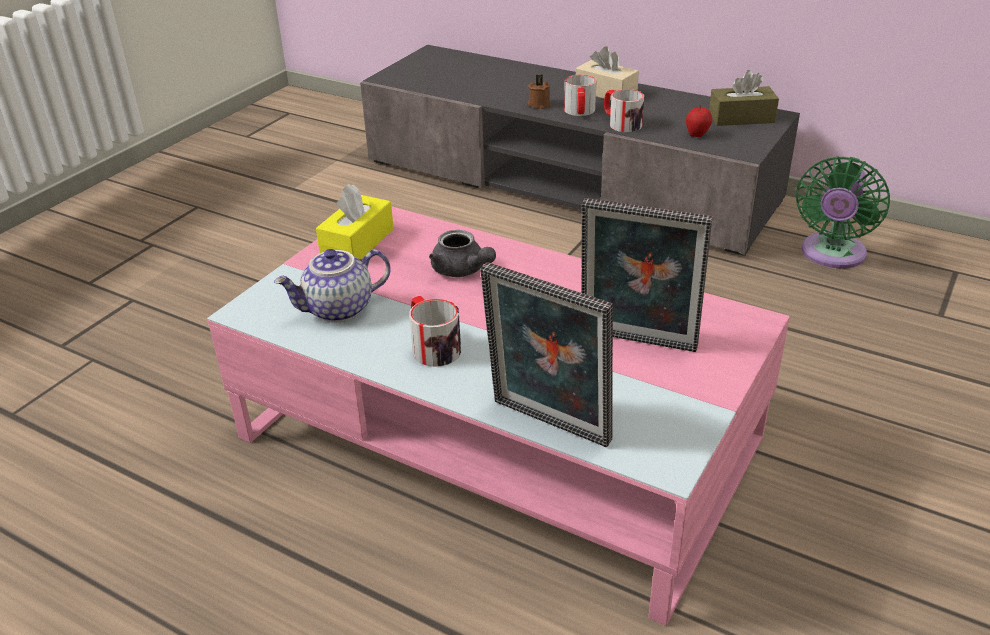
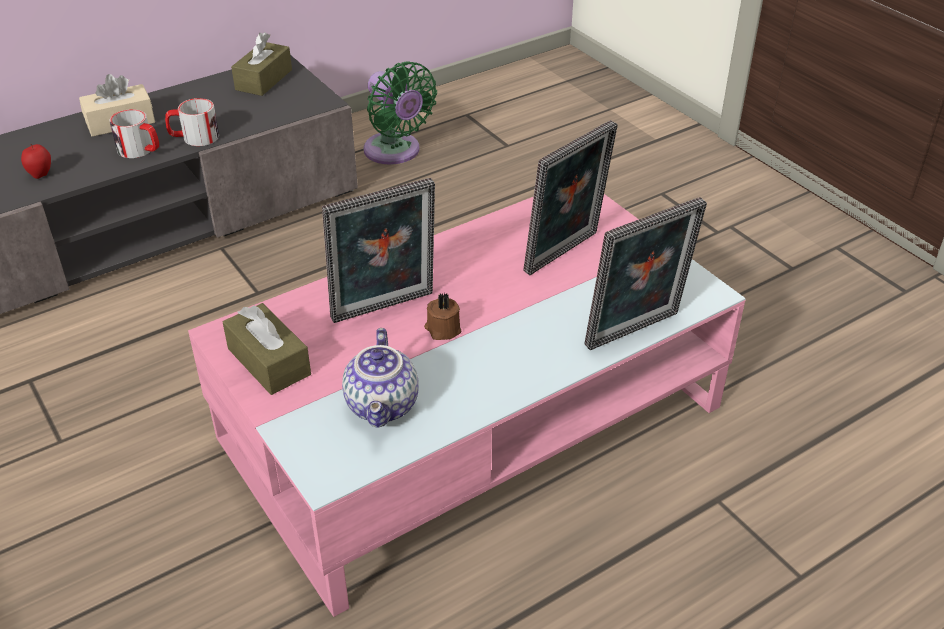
camera: 65 degrees left, 5 degrees up
yellow tissue box [316,184,394,259] -> brown tissue box [223,303,311,395]
mug [409,296,461,367] -> none
grey teapot [429,230,496,277] -> picture frame [322,178,435,323]
brown candle [527,74,551,109] -> brown candle moved to [424,293,461,340]
apple [686,104,712,137] -> apple moved to [21,144,51,179]

